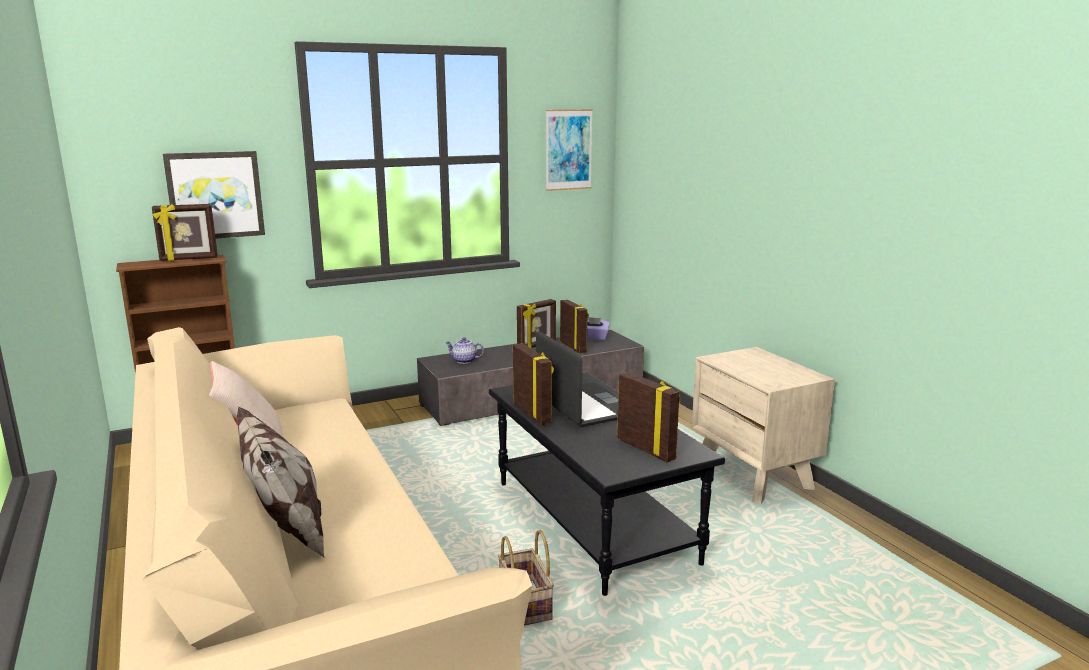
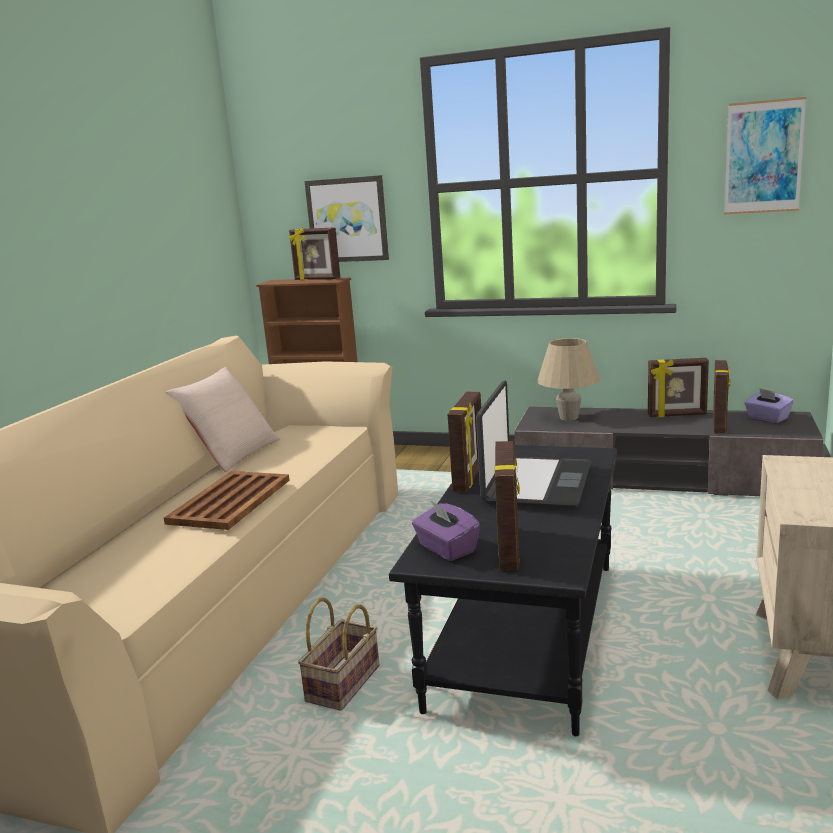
camera: 45 degrees right, 0 degrees up
pillow [237,406,325,558] -> none
teapot [445,337,484,364] -> beige table lamp [537,338,600,421]
none -> brown tray [164,471,290,530]
none -> purple tissue box [412,501,480,561]

